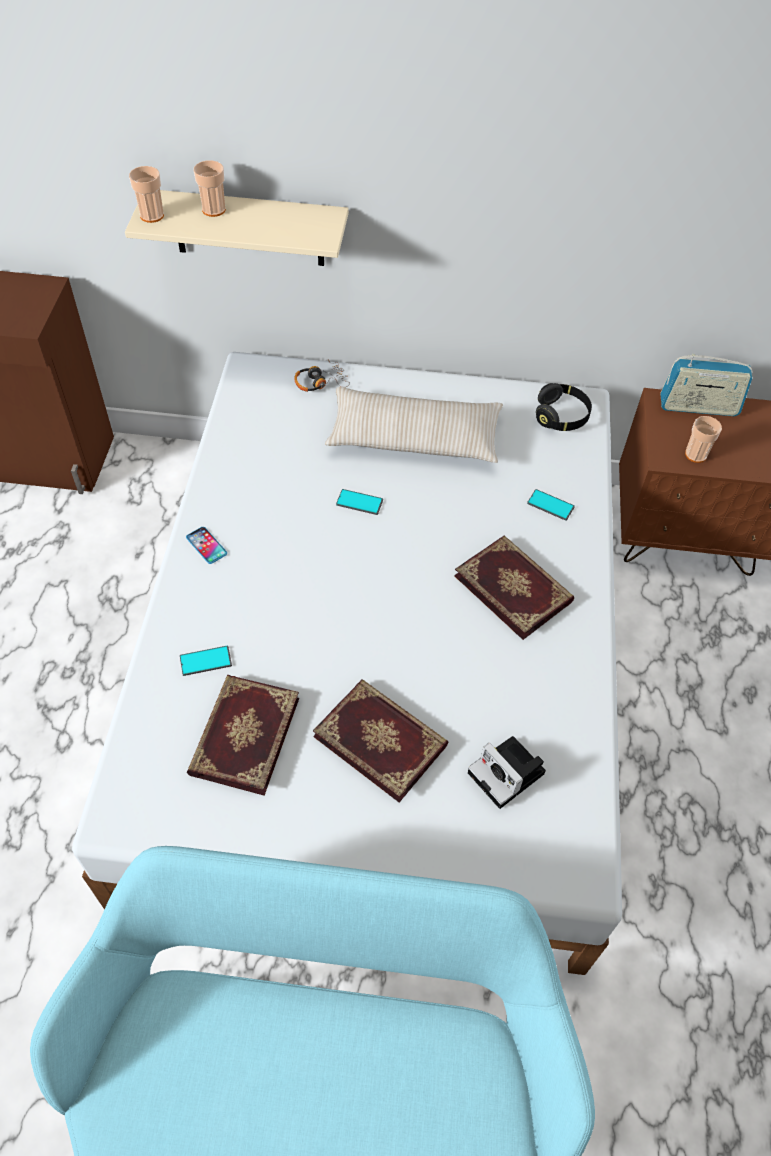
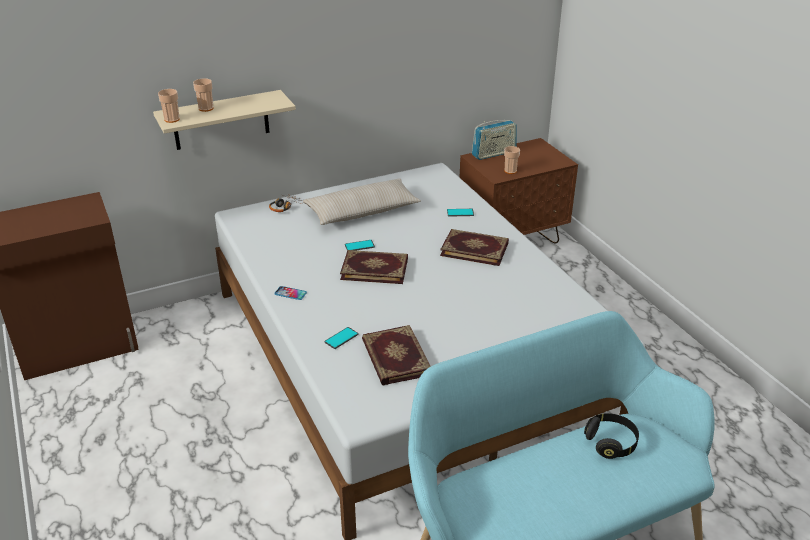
camera: 30 degrees left, 20 degrees down
book [313,679,448,802] -> book moved to [340,250,408,284]
camera [468,736,546,809] -> none
black headphones [536,383,592,431] -> black headphones moved to [584,413,639,459]

